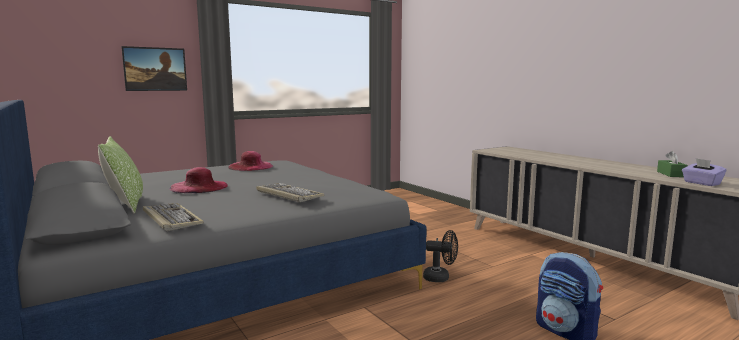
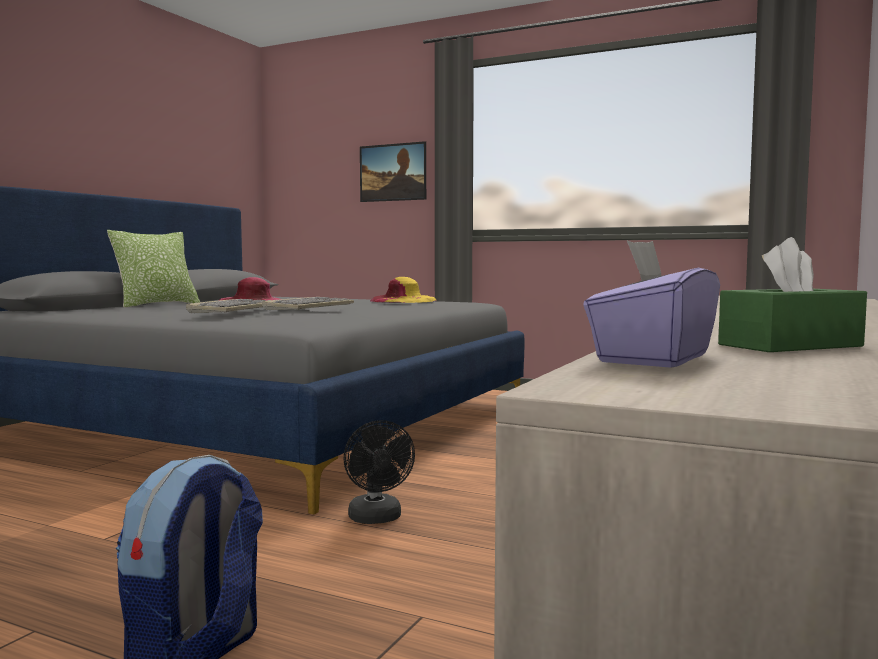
camera: 60 degrees right, 5 degrees down
keyboard [143,203,204,231] -> keyboard moved to [262,297,354,310]
pink hat [228,151,273,171] -> yellow hat [370,277,436,303]

